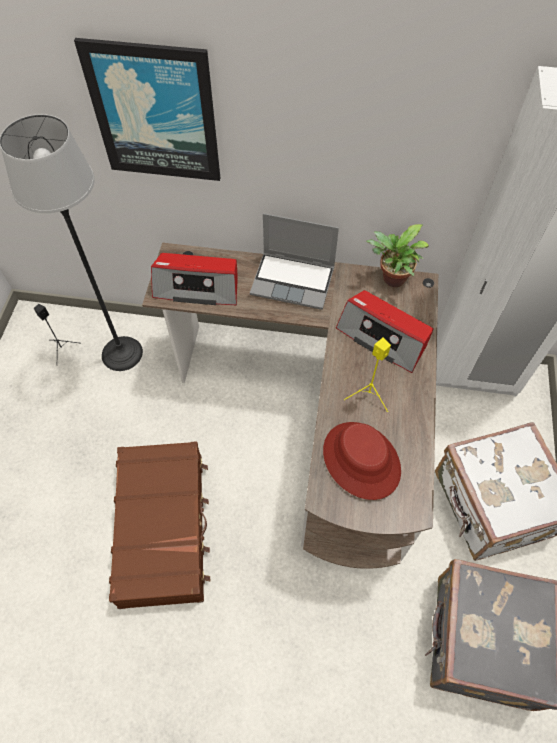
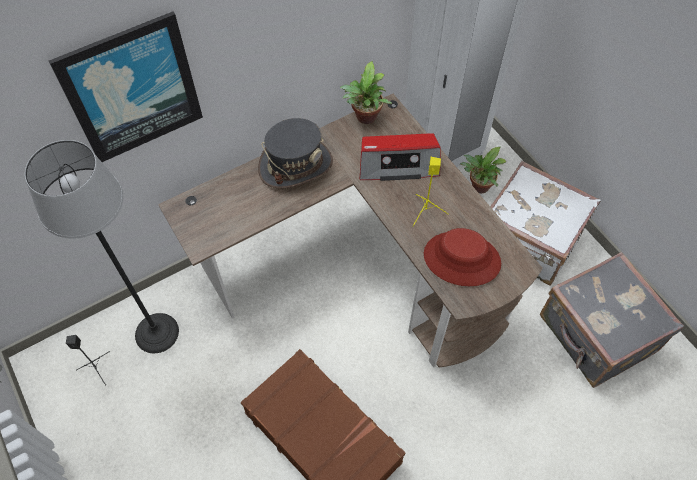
camera: 40 degrees left, 0 degrees up
radio [151,253,238,305] -> none
laptop [250,213,339,310] -> grey hat [258,118,333,189]
none -> potted plant [460,147,506,193]

